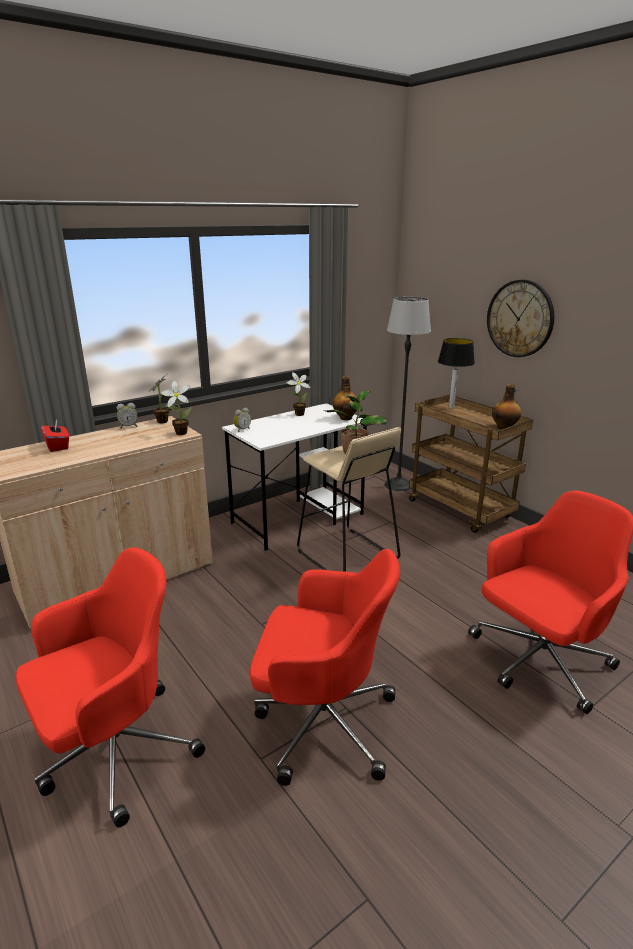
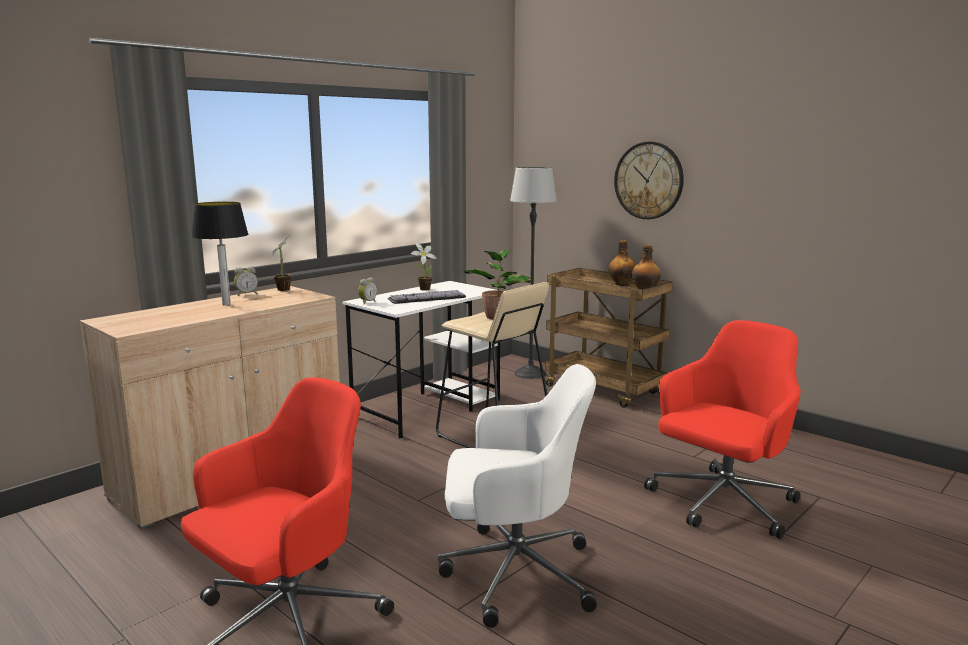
camera: 10 degrees left, 10 degrees down
red tissue box [41,420,69,452] -> none
potted plant [161,381,192,435] -> none
red office chair [250,549,400,786] -> white office chair [438,364,597,628]
bottle [333,376,357,420] -> bottle moved to [608,240,636,286]
table lamp [438,338,475,409] -> table lamp moved to [191,202,248,306]
none -> keyboard [388,290,466,304]

